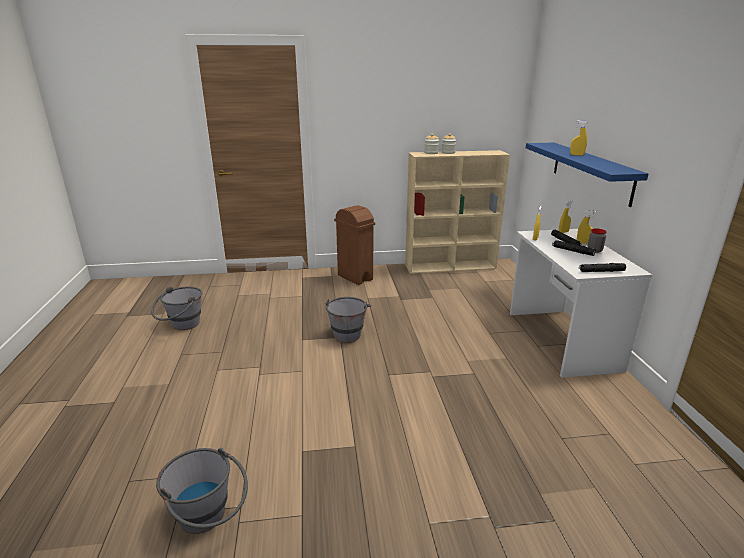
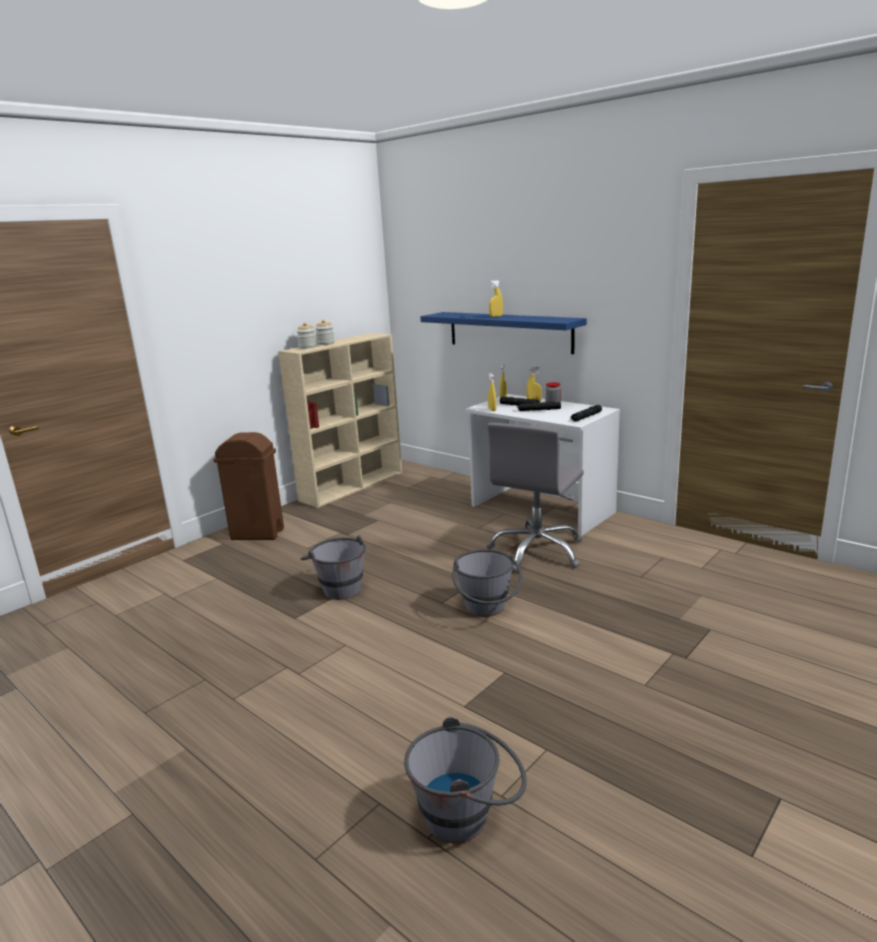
camera: 40 degrees left, 5 degrees down
grey bucket [151,286,202,330] -> grey bucket moved to [452,549,522,617]
none -> grey office chair [486,423,584,573]

